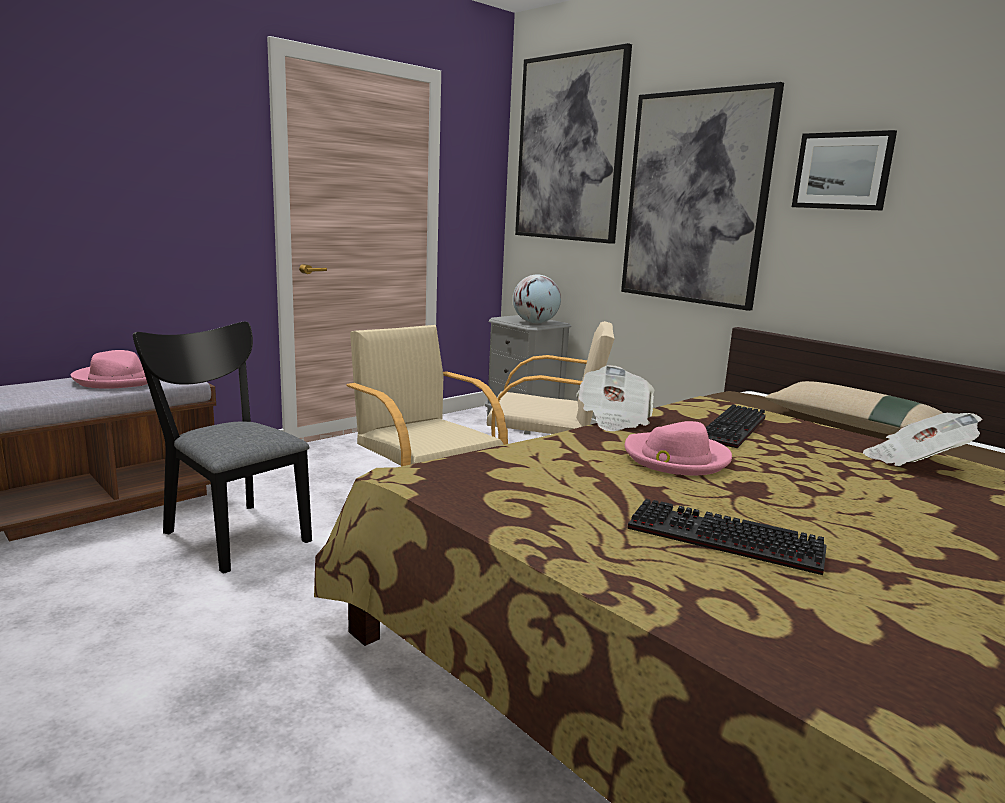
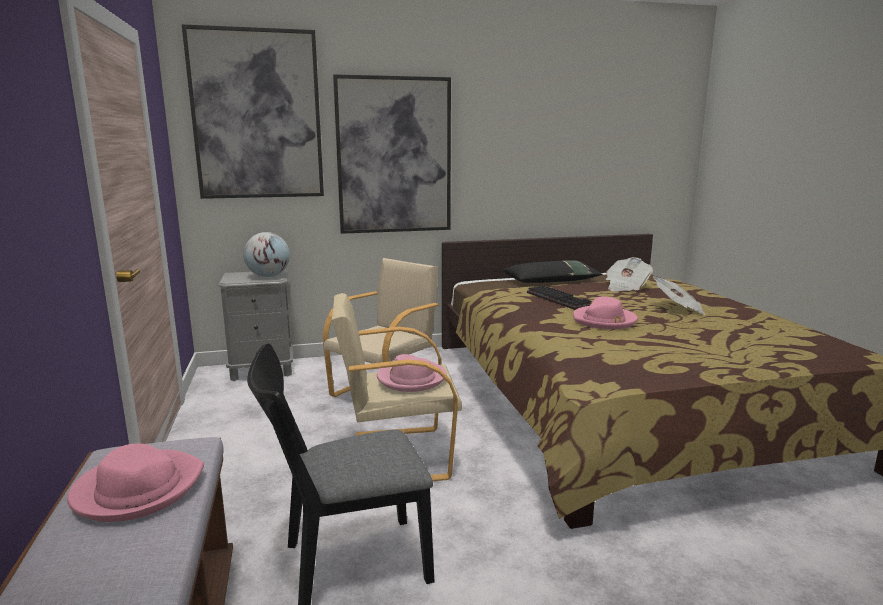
camera: 60 degrees left, 0 degrees up
newspaper [577,365,654,431] -> newspaper moved to [653,276,705,315]
keyboard [628,499,827,575] -> none
beige pillow [765,381,943,435] -> black pillow [504,260,603,283]
picture [792,130,897,211] -> none
none -> pink hat [377,354,447,392]

